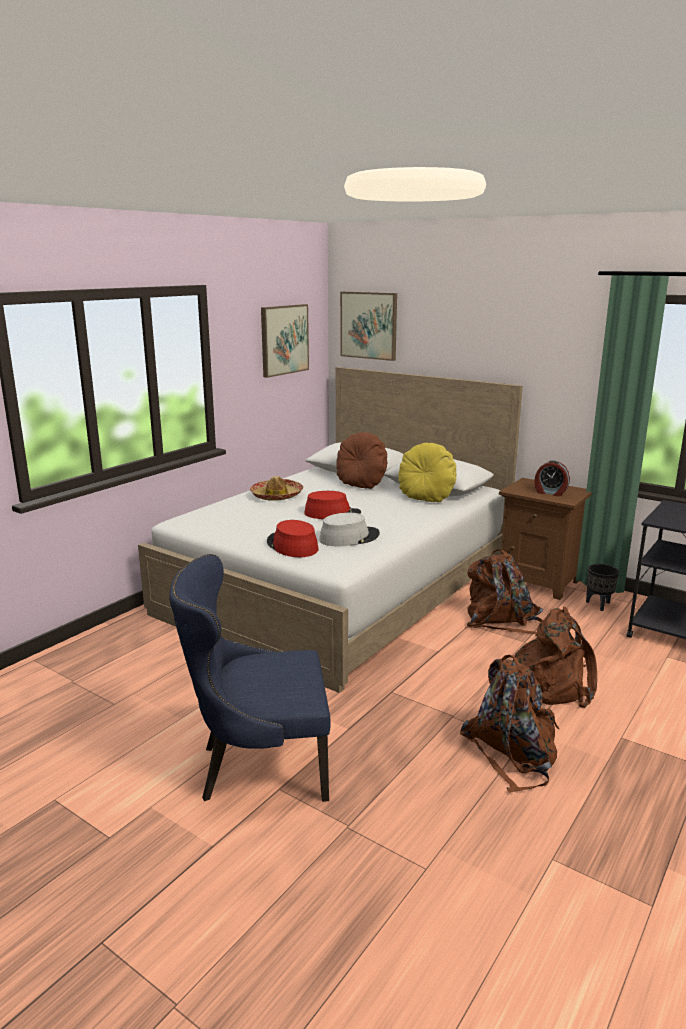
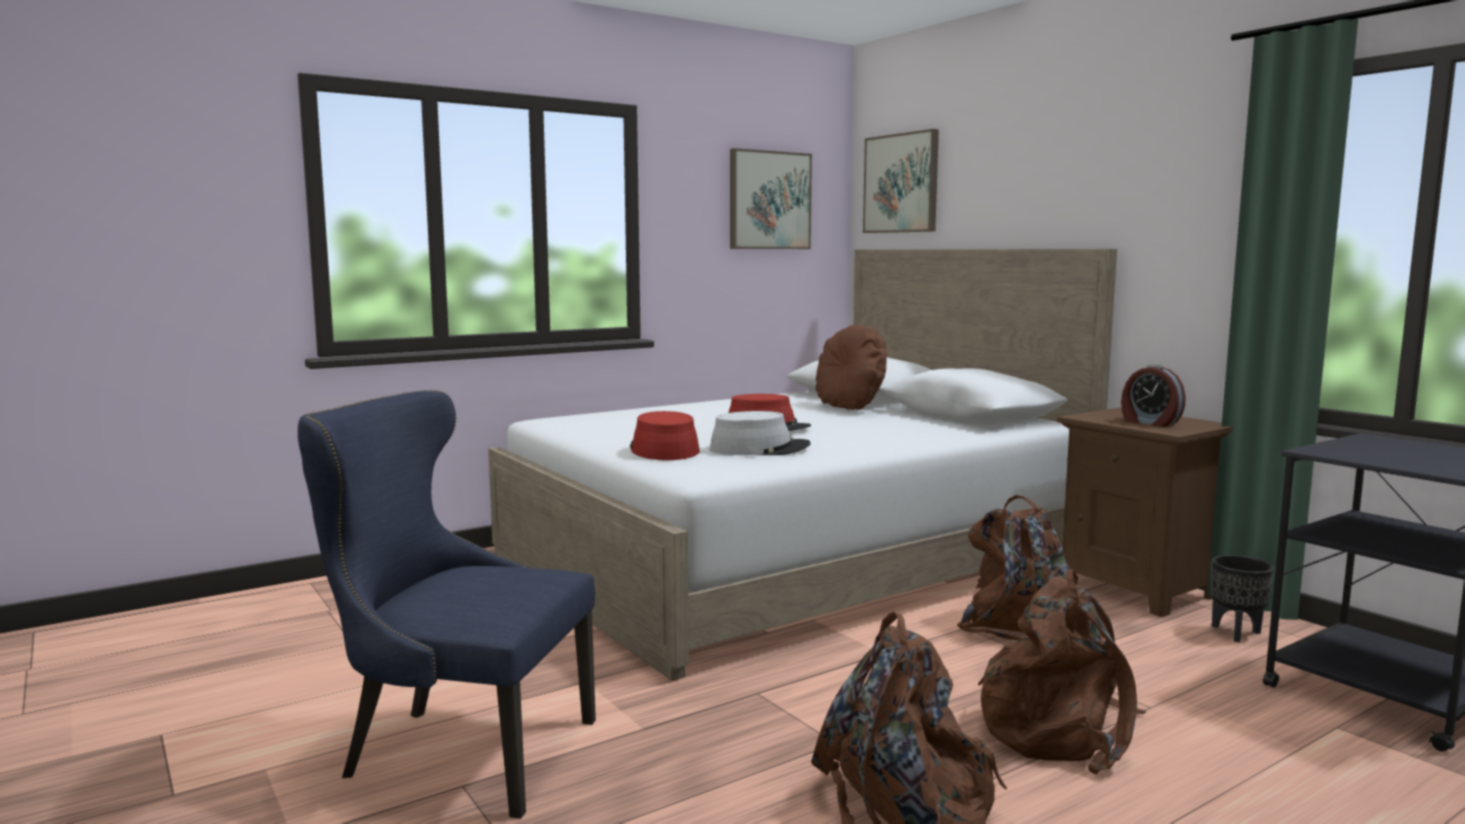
camera: 20 degrees right, 10 degrees down
hat [250,476,303,501] -> none
yellow pillow [399,443,457,502] -> none

